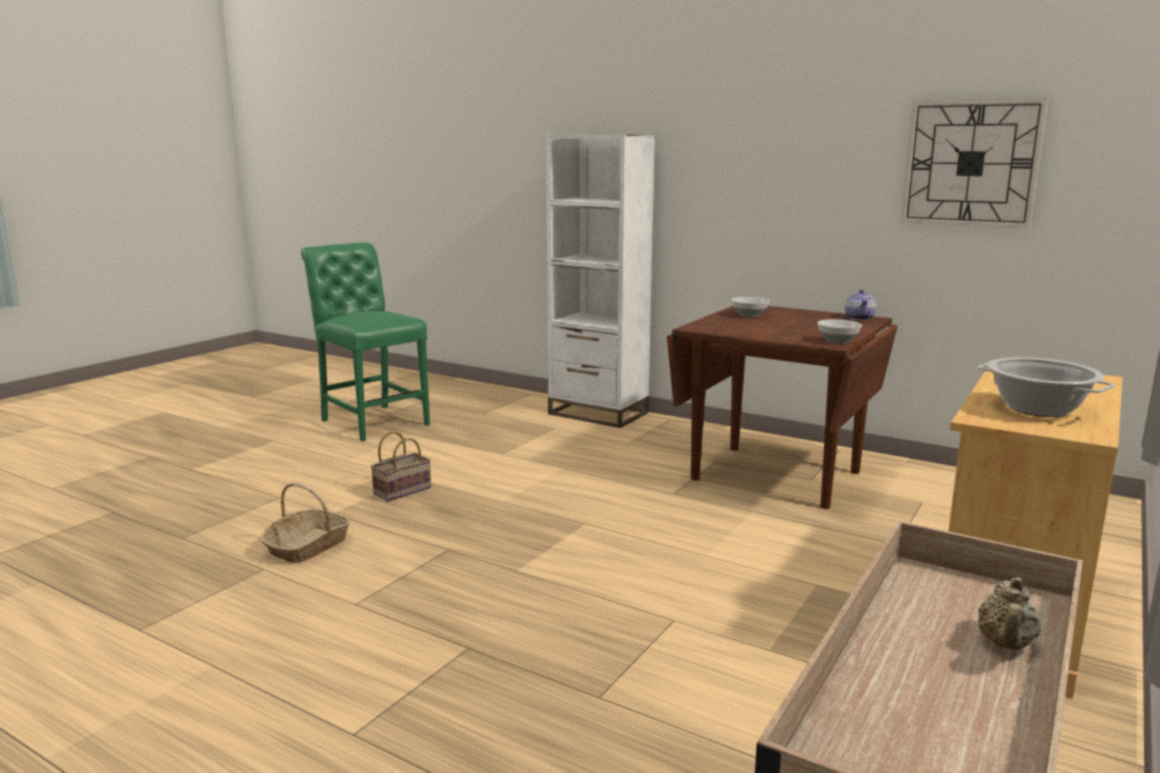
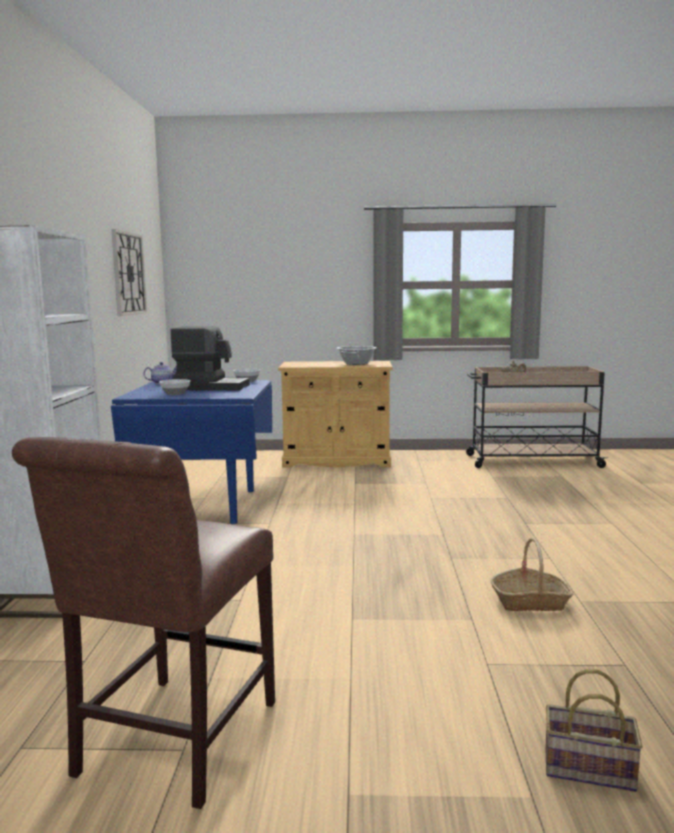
camera: 120 degrees left, 5 degrees down
green chair [301,242,430,442] -> brown chair [12,437,275,809]
basket [371,431,431,501] -> basket moved to [545,669,643,792]
brown dining table [667,306,898,509] -> blue dining table [111,380,272,524]
none -> coffee machine [171,326,250,391]

